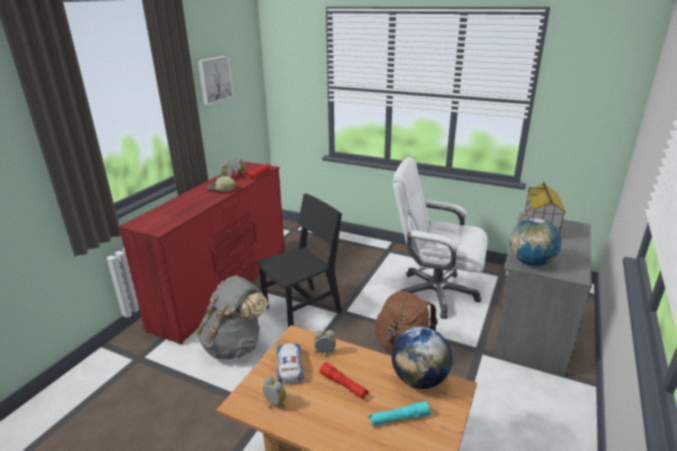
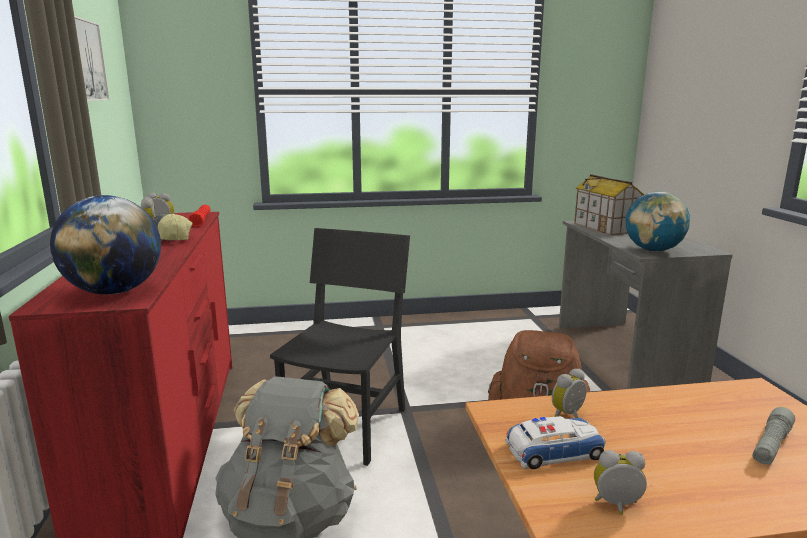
camera: 35 degrees left, 10 degrees down
toy car [276,343,304,385] -> toy car turned 120 degrees clockwise [505,416,606,469]
red flashlight [320,362,369,399] -> none
turquoise flashlight [369,401,430,426] -> grey flashlight [752,407,795,465]
globe [391,327,452,389] -> globe moved to [50,195,161,295]
white office chair [393,157,488,319] -> none

